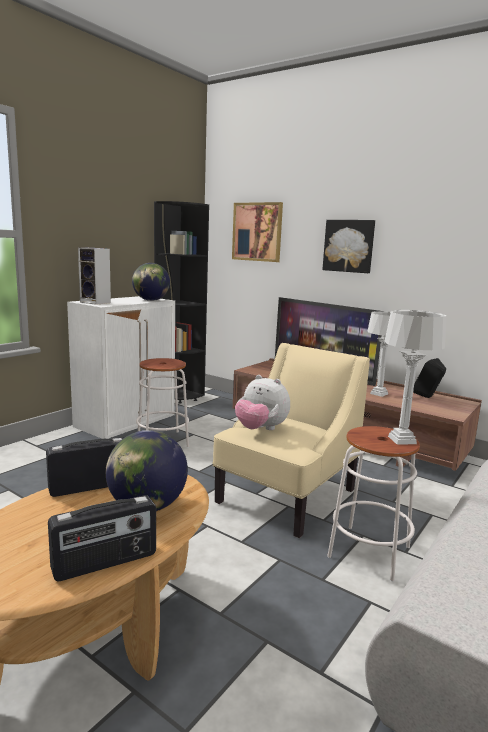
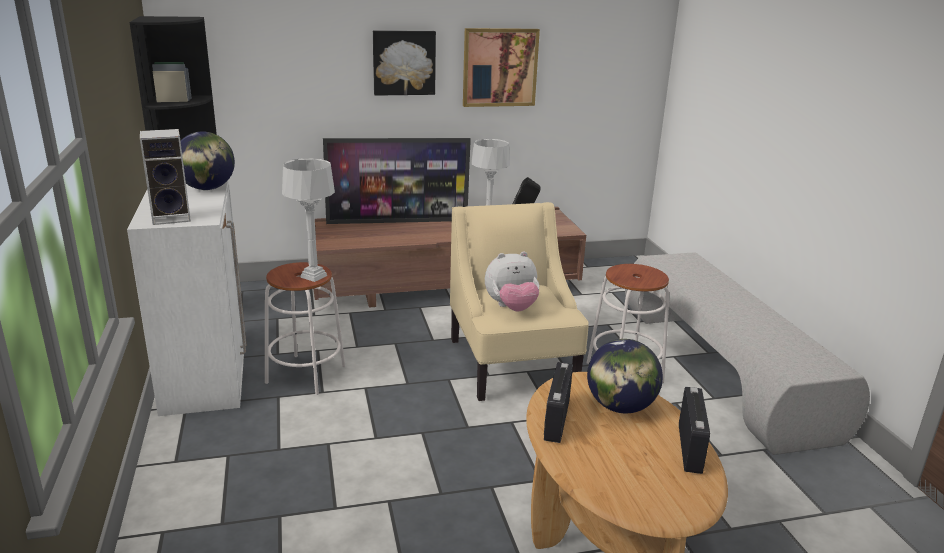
camera: 50 degrees left, 10 degrees up
picture [232,202,283,262] -> picture moved to [463,28,540,107]
grey table lamp [384,310,446,445] -> grey table lamp moved to [282,158,335,282]

